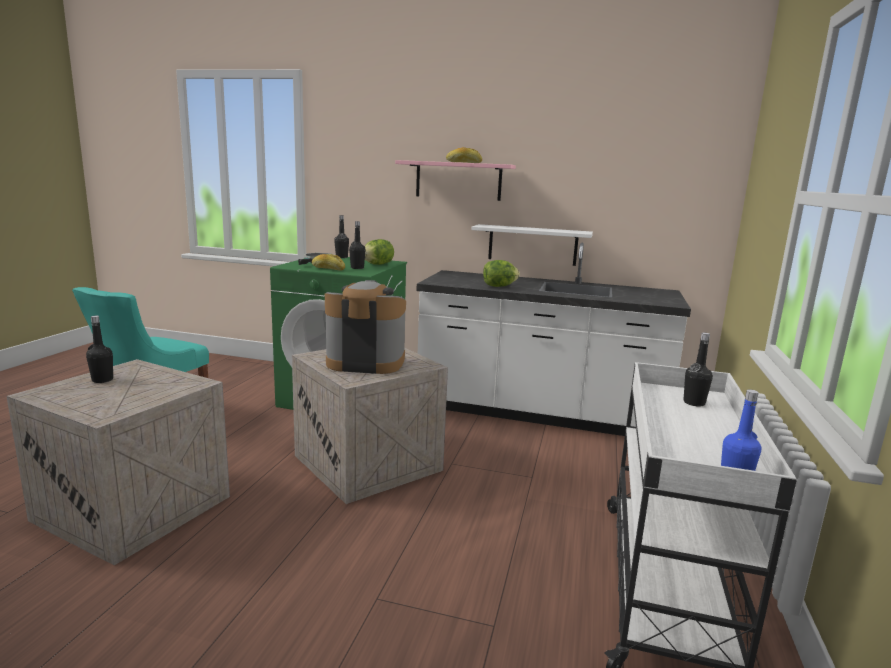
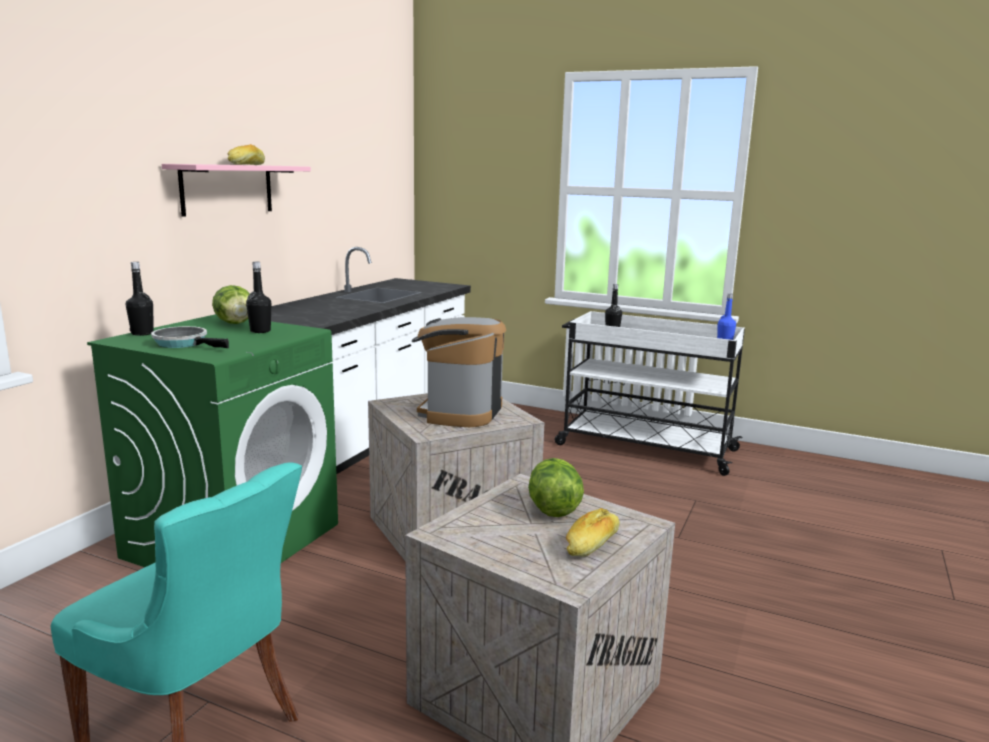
camera: 80 degrees left, 0 degrees up
black bottle [86,316,113,383] -> none
bread [312,254,345,271] -> bread moved to [566,508,620,557]
white shelf [471,224,593,266] -> none
lettuce [483,260,520,287] -> lettuce moved to [528,458,584,517]

